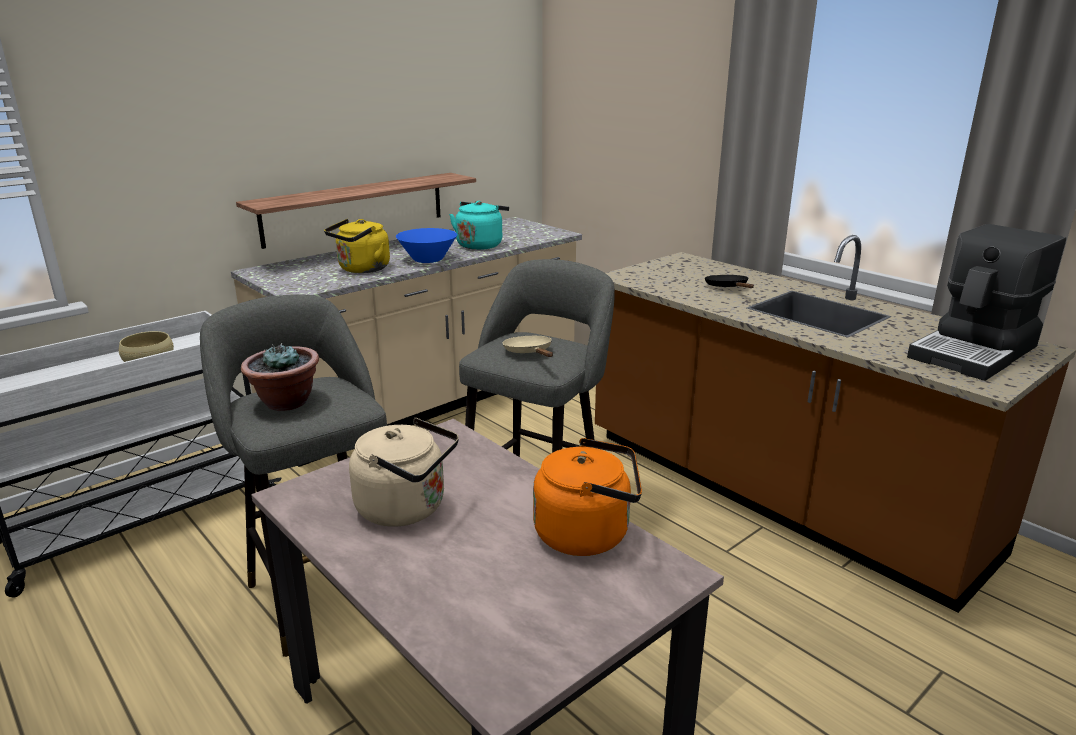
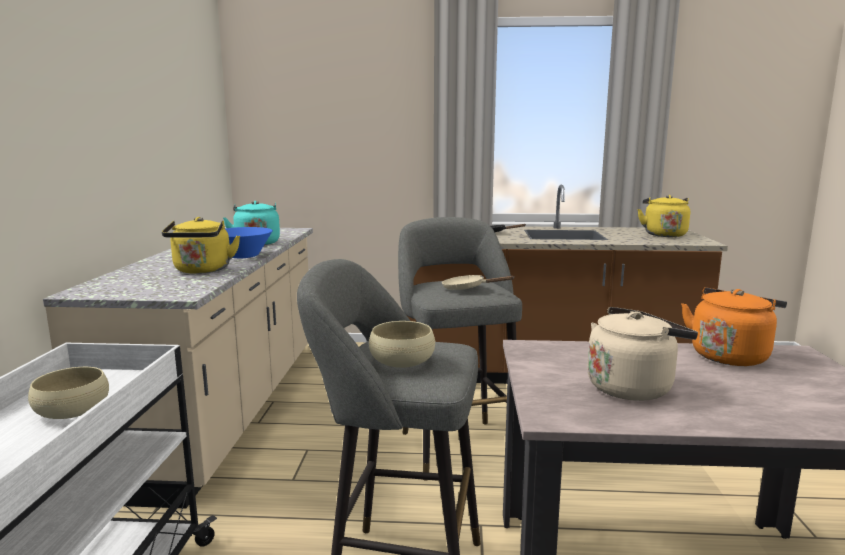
camera: 45 degrees left, 10 degrees down
shelf [236,173,476,249] -> none
potted plant [241,343,319,411] -> beige bowl [369,321,435,368]
coffee machine [907,224,1066,381] -> yellow kettle [637,195,690,237]

